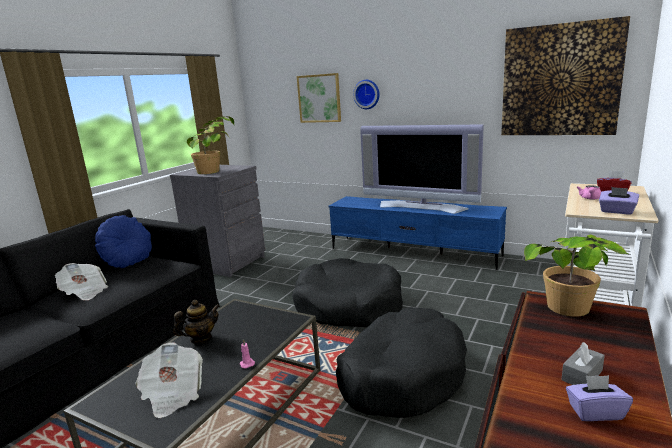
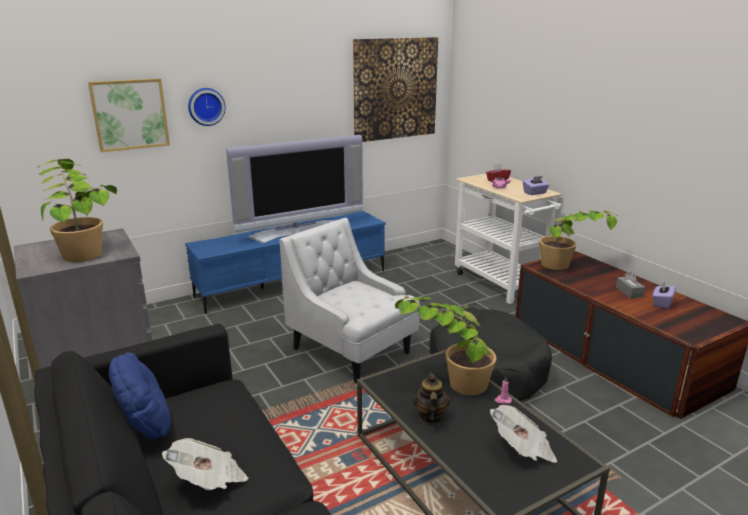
camera: 60 degrees left, 5 degrees up
black dog bed [292,258,403,327] -> white armchair [279,218,420,384]
none -> potted plant [395,295,496,395]

